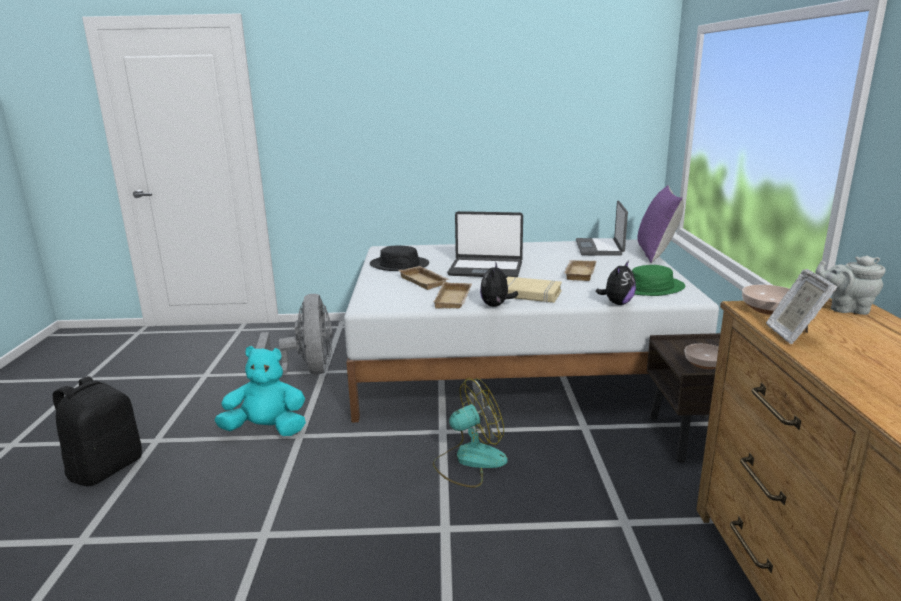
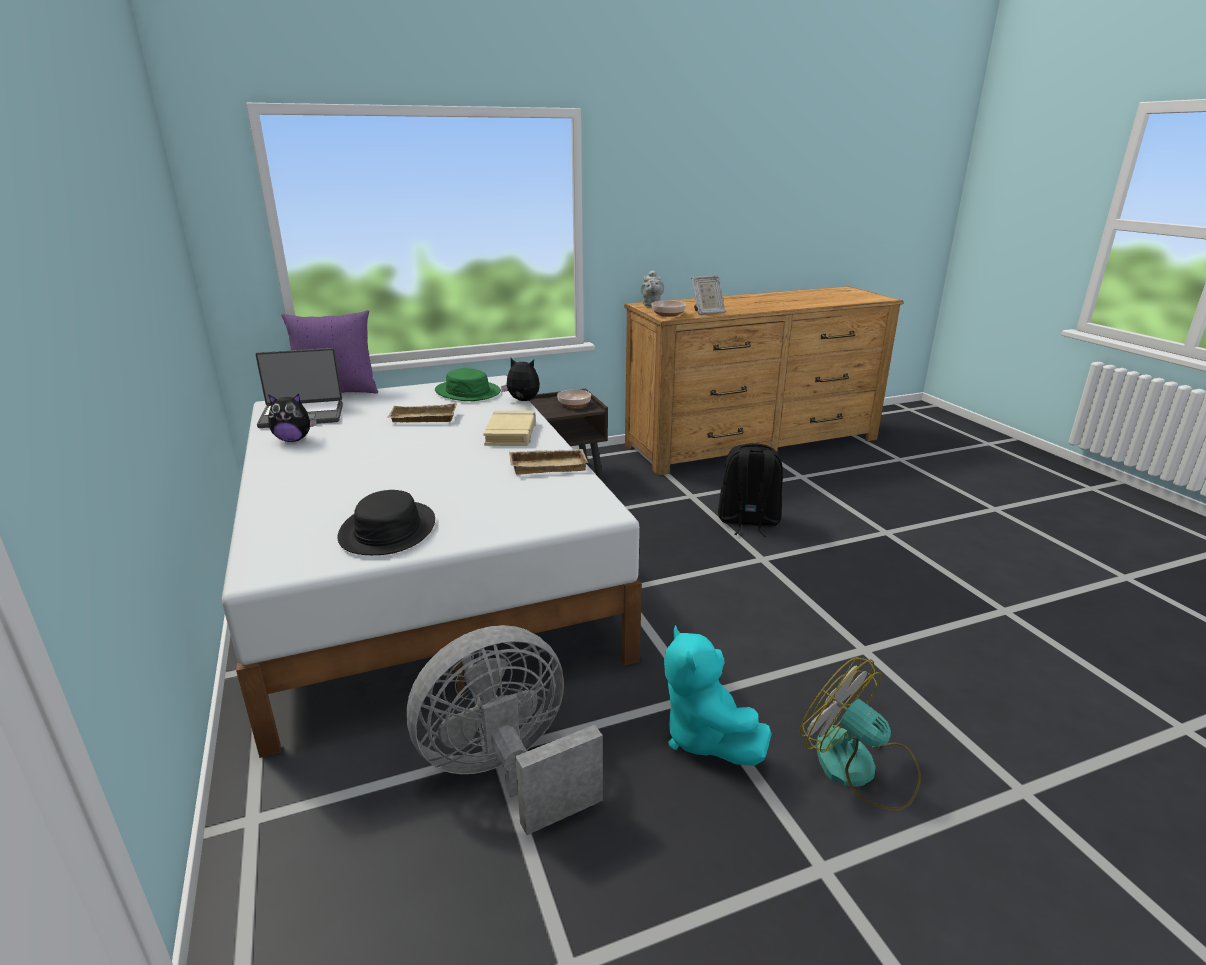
camera: 110 degrees left, 5 degrees up
black backpack [52,376,142,486] -> black backpack moved to [718,443,783,537]
beige tray [398,266,450,290] -> none
fan [433,378,508,488] -> fan moved to [800,657,921,811]
laptop [447,211,523,278] -> none
plush toy [480,263,518,307] -> plush toy moved to [268,394,317,442]

